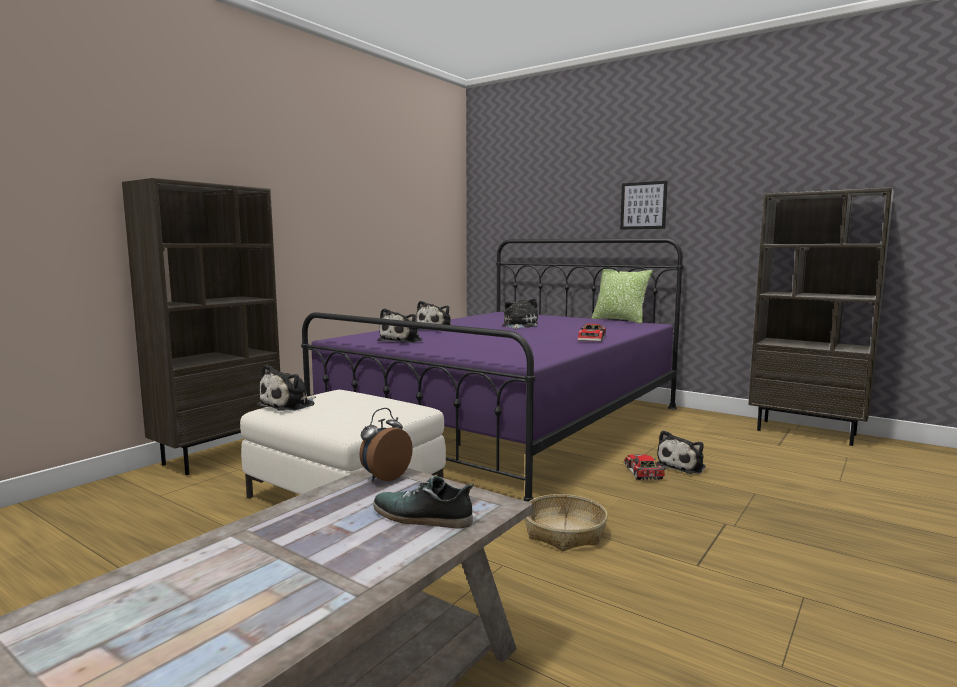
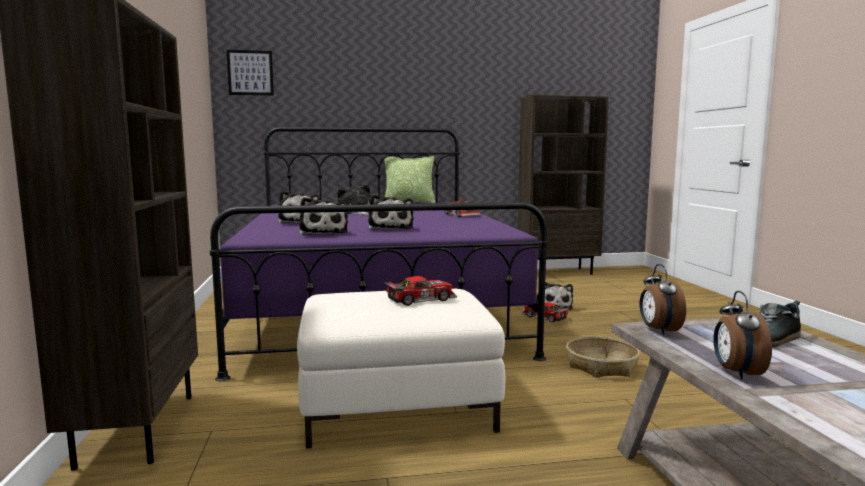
camera: 45 degrees left, 0 degrees up
plush toy [256,365,316,411] -> plush toy moved to [368,194,414,230]
picture [620,181,668,230] -> picture moved to [227,50,274,96]
none -> toy car [384,276,457,306]
none -> alarm clock [713,291,772,379]

